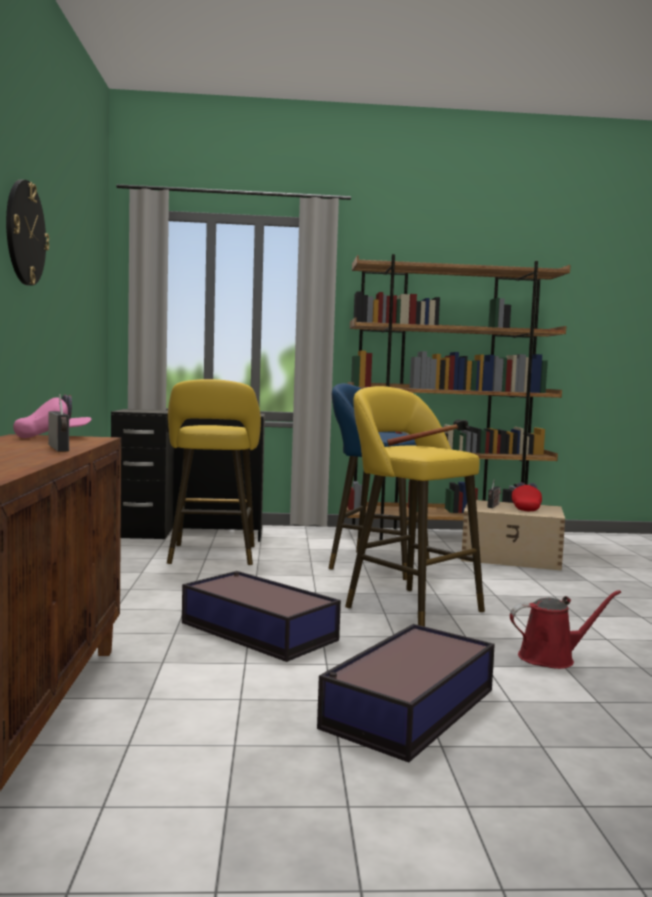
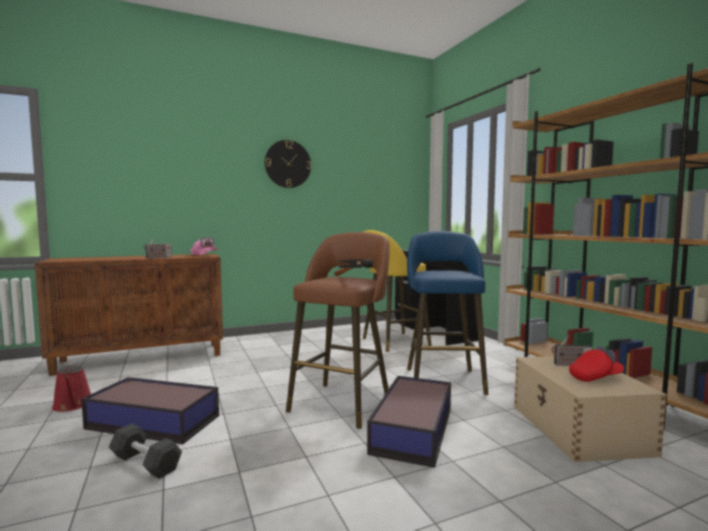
camera: 70 degrees right, 0 degrees up
storage box [182,571,341,662] -> storage box moved to [367,376,451,468]
yellow stool [345,386,485,627] -> brown stool [286,232,390,429]
red watering can [510,590,621,669] -> red watering can moved to [52,363,91,412]
none -> black dumbbell [109,424,182,479]

